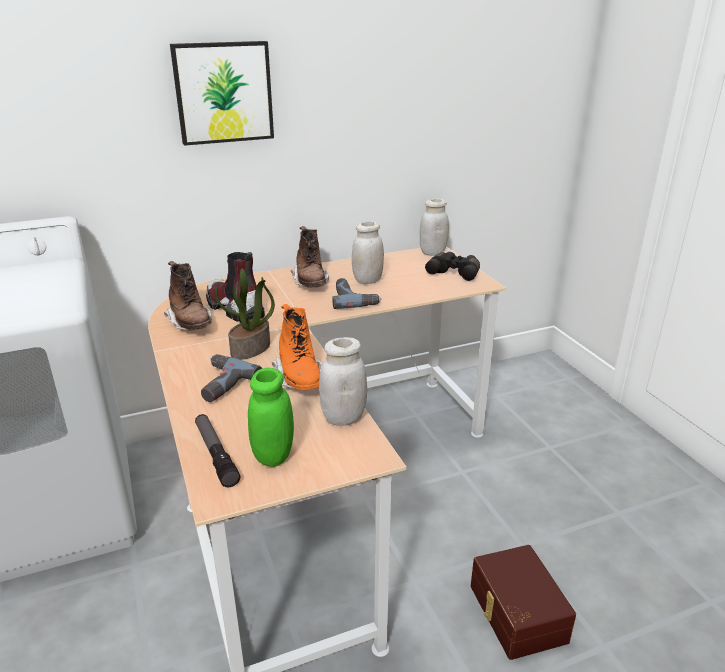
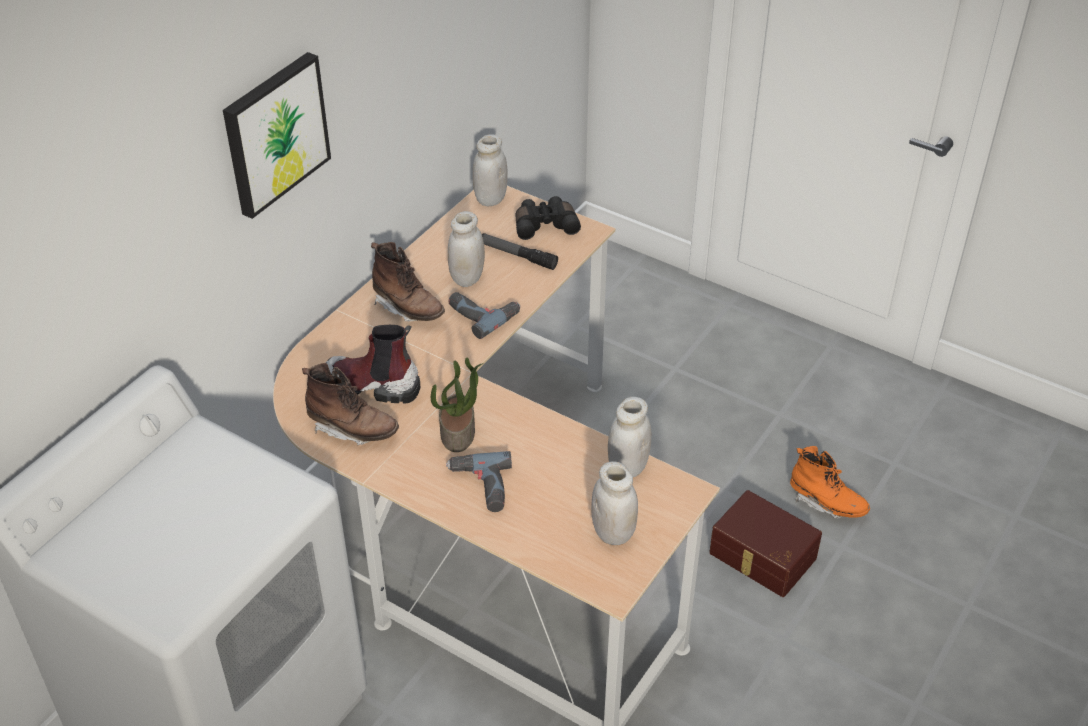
camera: 35 degrees left, 15 degrees up
flashlight [195,414,240,487] -> flashlight moved to [482,233,558,270]
green jar [248,368,294,467] -> white jar [591,461,638,545]
orange boot [272,304,322,390] -> orange boot moved to [790,446,870,519]

